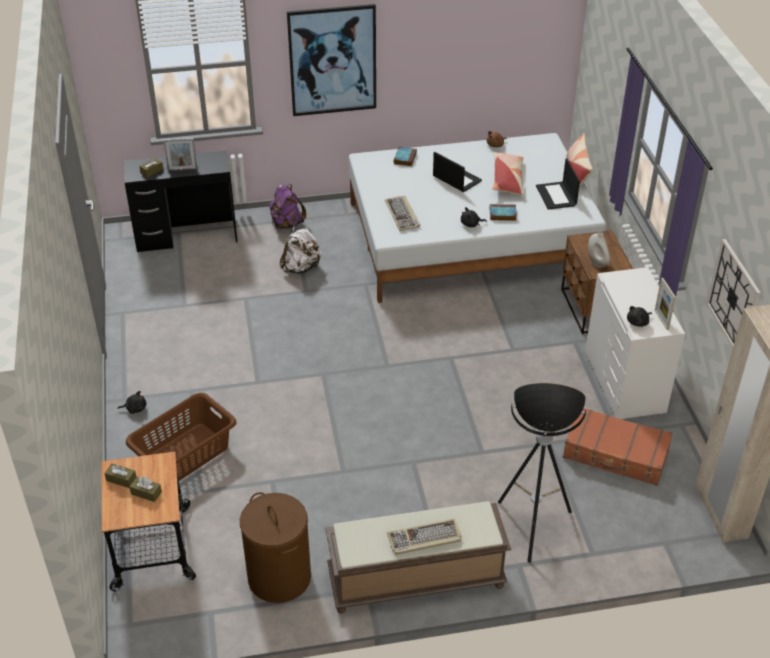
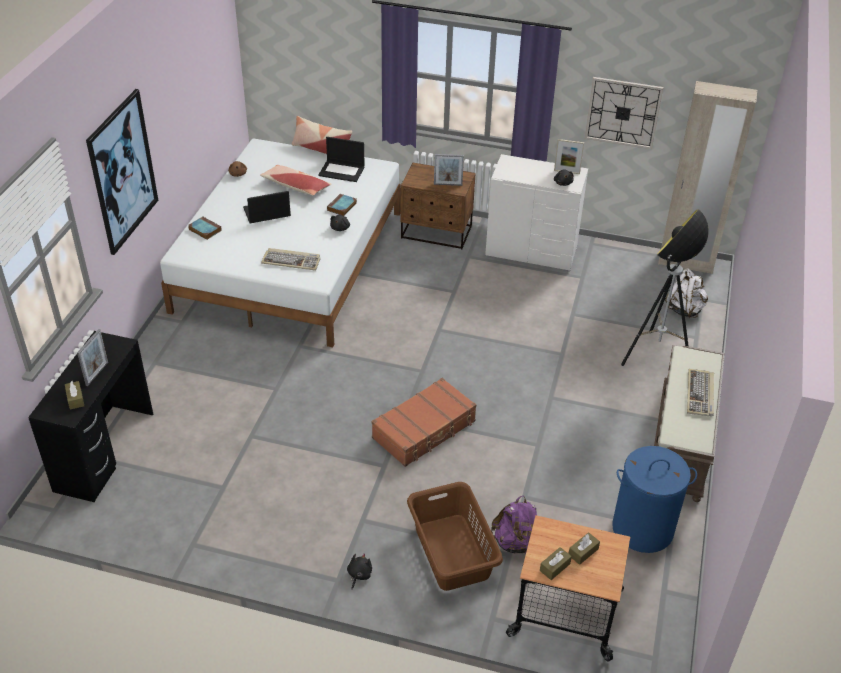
camera: 65 degrees left, 0 degrees up
brown laundry basket [240,492,311,603] -> blue laundry basket [612,446,697,553]
purple backpack [269,184,306,229] -> purple backpack moved to [491,495,537,554]
white backpack [280,225,322,274] -> white backpack moved to [665,268,708,318]
brown suitcase [563,408,673,486] -> brown suitcase moved to [372,378,476,467]
white vase [588,232,610,268] -> picture frame [434,154,464,186]

